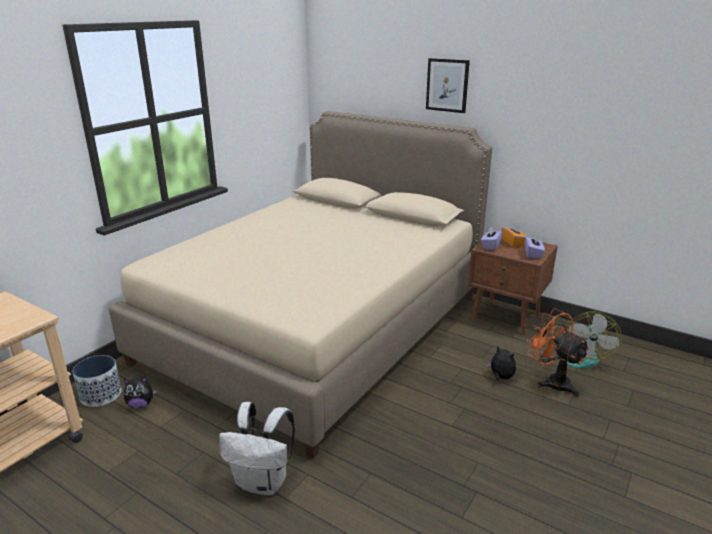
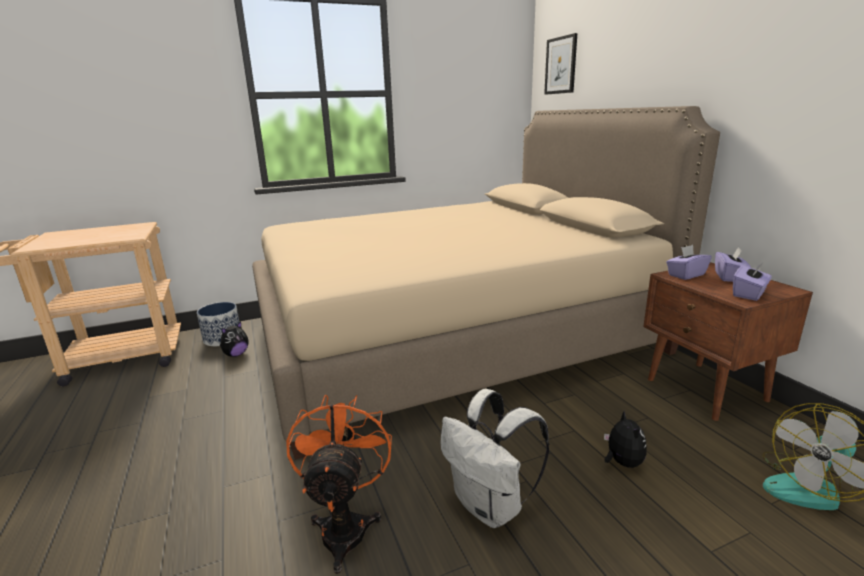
camera: 35 degrees right, 5 degrees down
plush toy [124,377,157,408] -> plush toy turned 75 degrees counterclockwise [220,322,249,357]
white backpack [219,402,295,495] -> white backpack moved to [440,389,550,528]
picture [426,58,470,113] -> picture moved to [544,33,577,95]
orange tissue box [502,223,527,247] -> purple tissue box [715,247,751,282]
orange fan [527,309,590,397] -> orange fan moved to [286,395,392,574]

